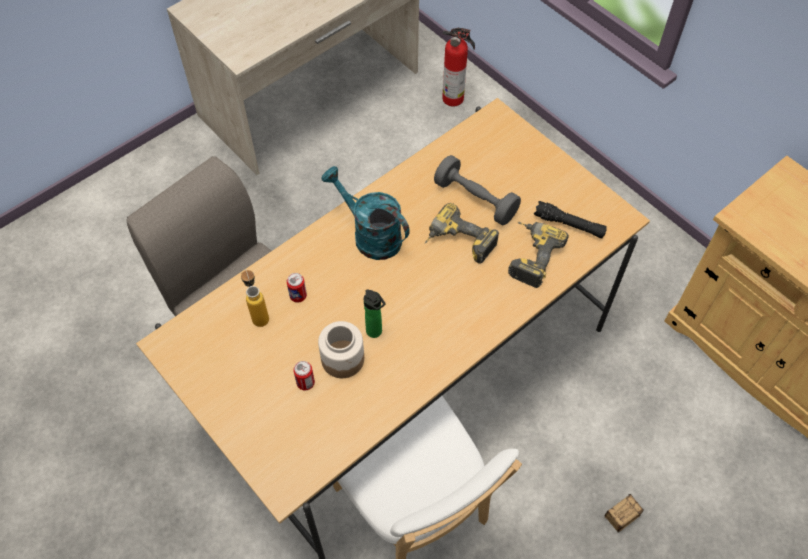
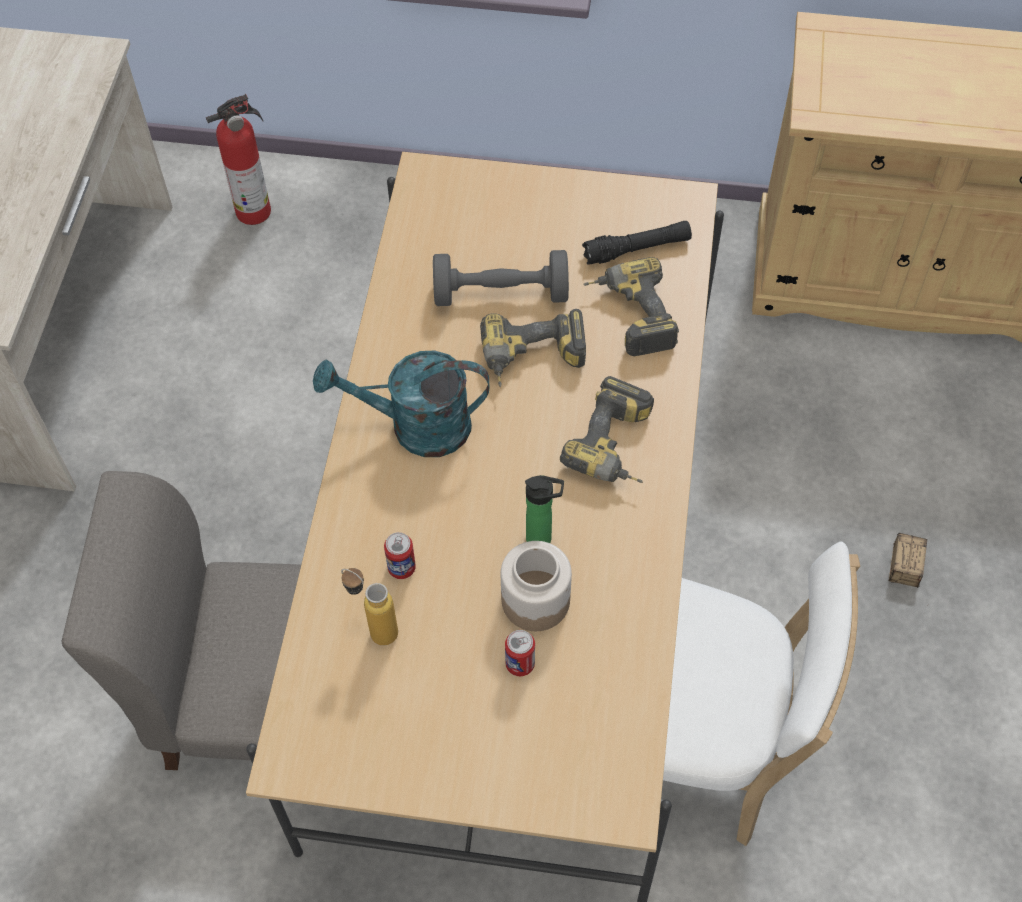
camera: 40 degrees left, 0 degrees up
none -> power drill [560,376,654,483]

